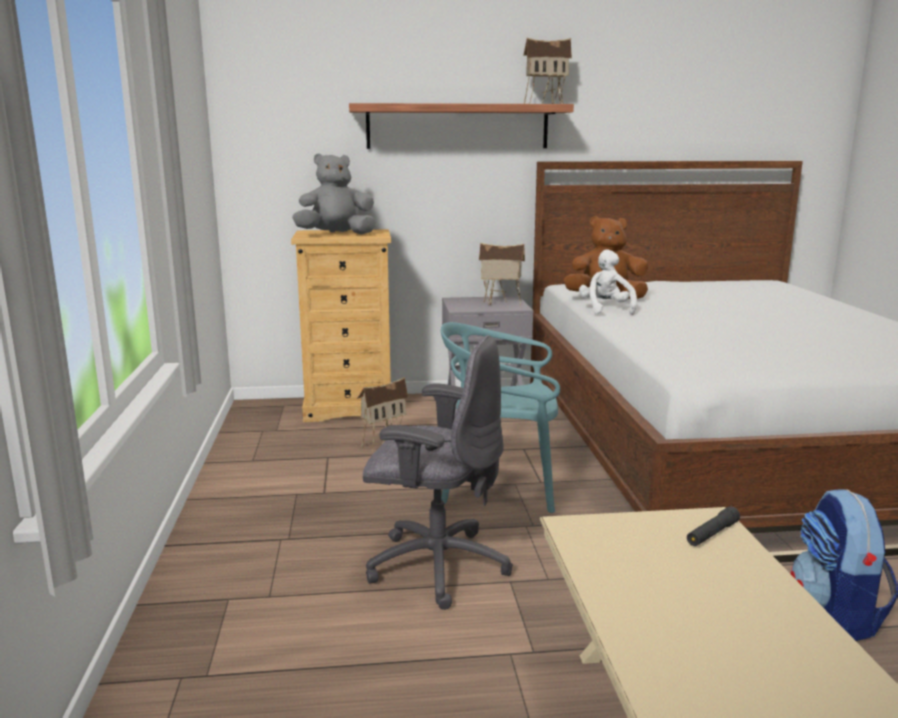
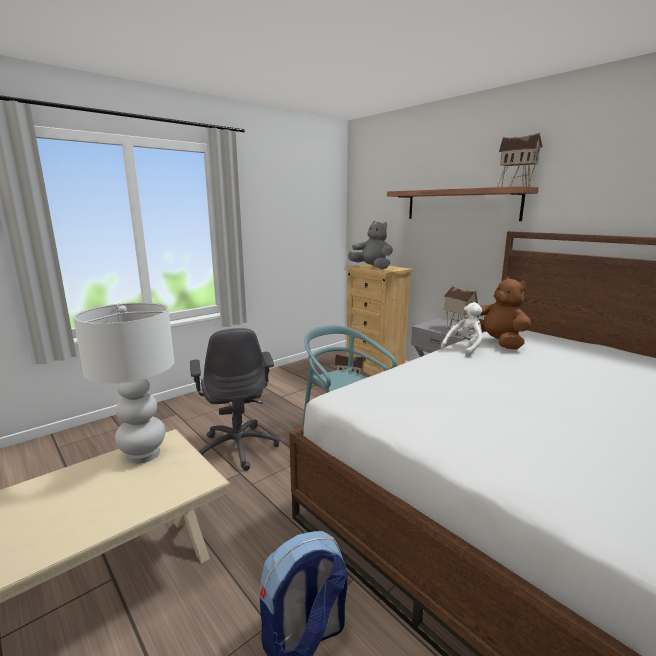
camera: 55 degrees right, 0 degrees up
black flashlight [687,506,740,546] -> none
none -> white table lamp [73,303,174,464]

